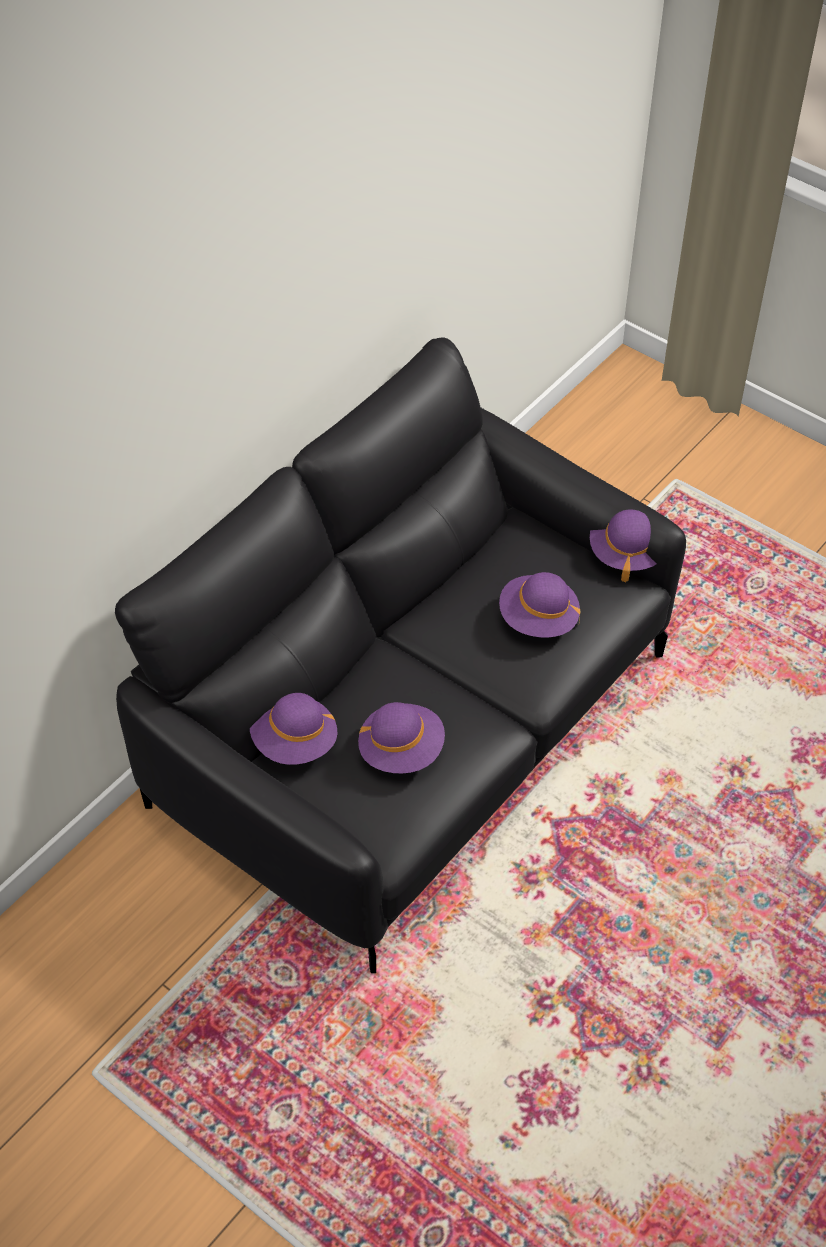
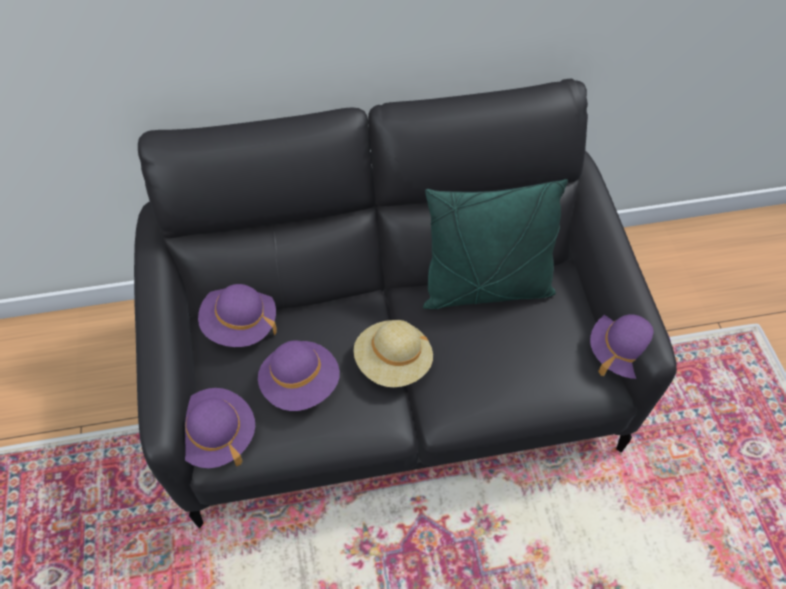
camera: 40 degrees right, 5 degrees up
purple hat [499,572,581,638] -> purple hat moved to [185,388,255,468]
none -> beige hat [353,320,433,387]
none -> green pillow [423,179,568,309]

